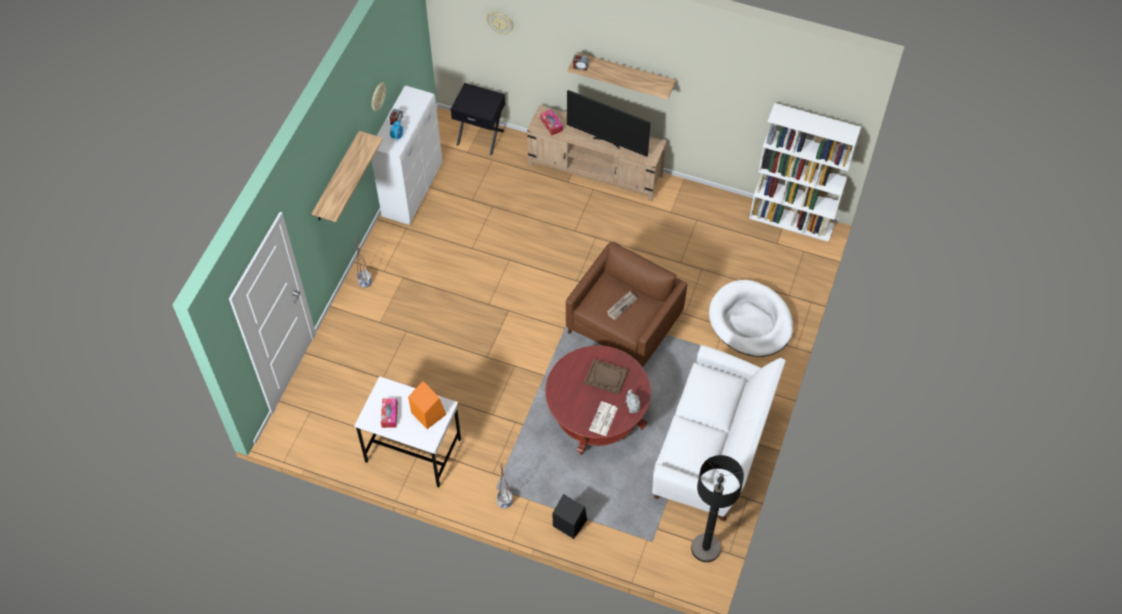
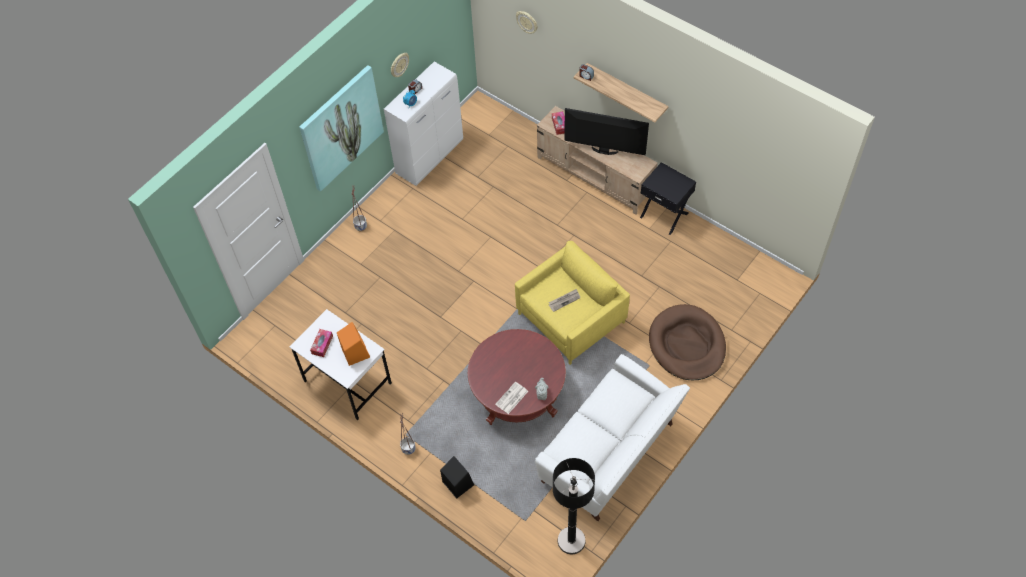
camera: 20 degrees right, 0 degrees up
shelf [312,131,383,222] -> picture [299,65,384,192]
black nightstand [451,83,505,155] -> black nightstand moved to [640,162,696,235]
brown armchair [566,242,688,367] -> yellow armchair [515,241,630,365]
television [567,90,651,157] -> television turned 150 degrees clockwise [564,108,649,155]
brown tray [584,359,628,395] -> none
white dog bed [709,280,793,357] -> brown dog bed [649,304,726,380]
white bookcase [749,103,861,242] -> none

